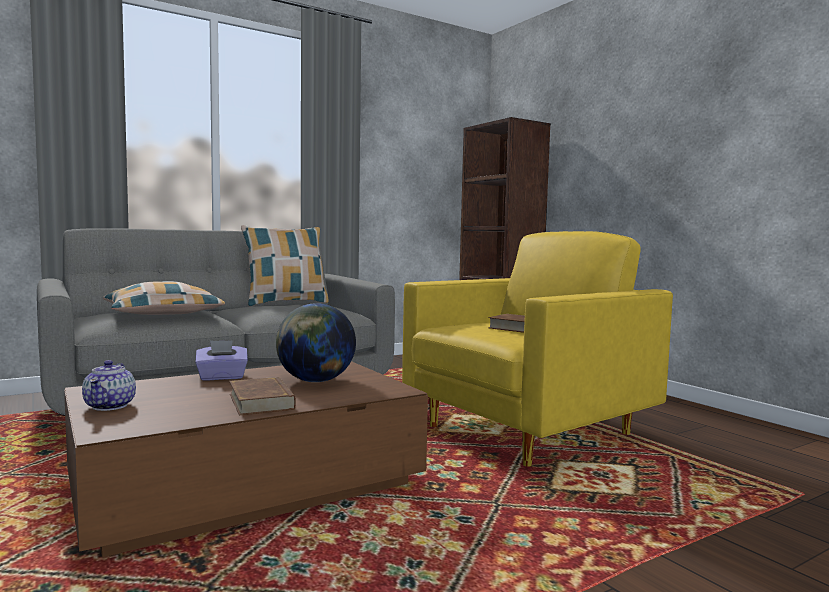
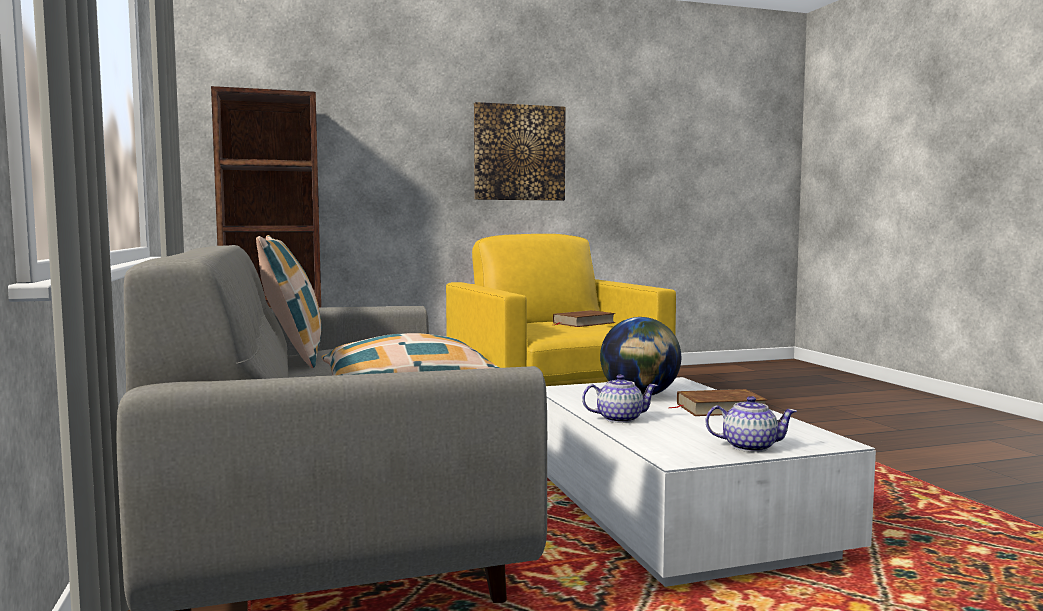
camera: 75 degrees left, 0 degrees up
brown coffee table [64,361,428,557] -> white coffee table [546,377,876,587]
purple tissue box [195,340,248,381] -> teapot [582,375,658,423]
none -> picture [474,102,565,201]

